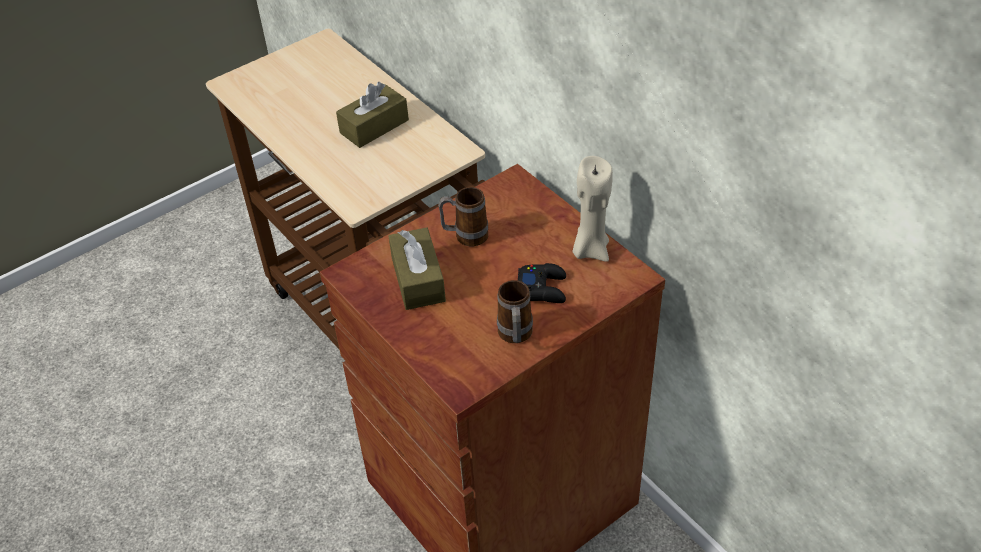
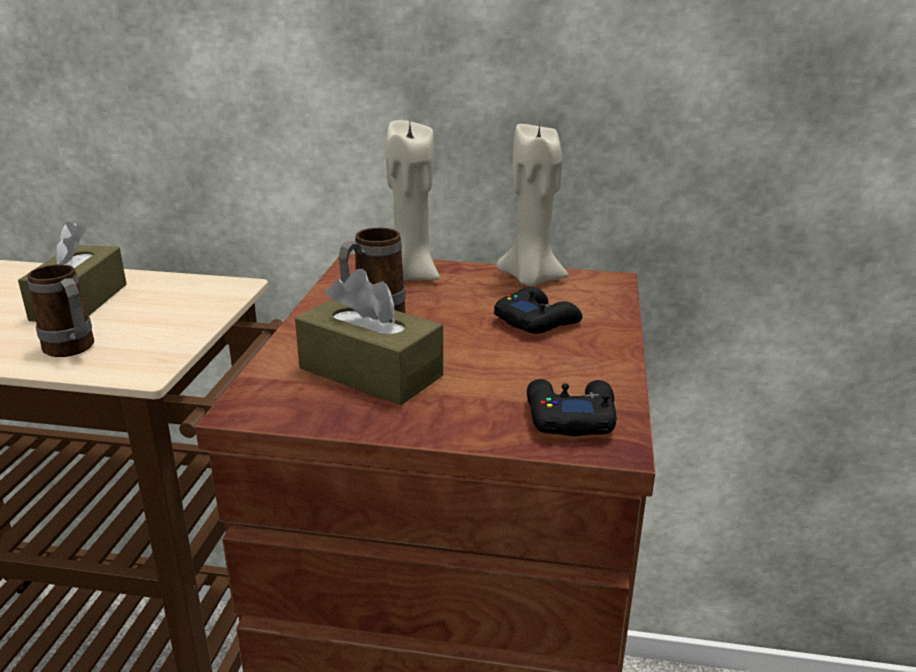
camera: 45 degrees left, 20 degrees down
mug [497,280,533,343] -> mug moved to [27,264,94,357]
none -> beige candle [386,120,440,281]
none -> black game controller [527,379,617,436]

